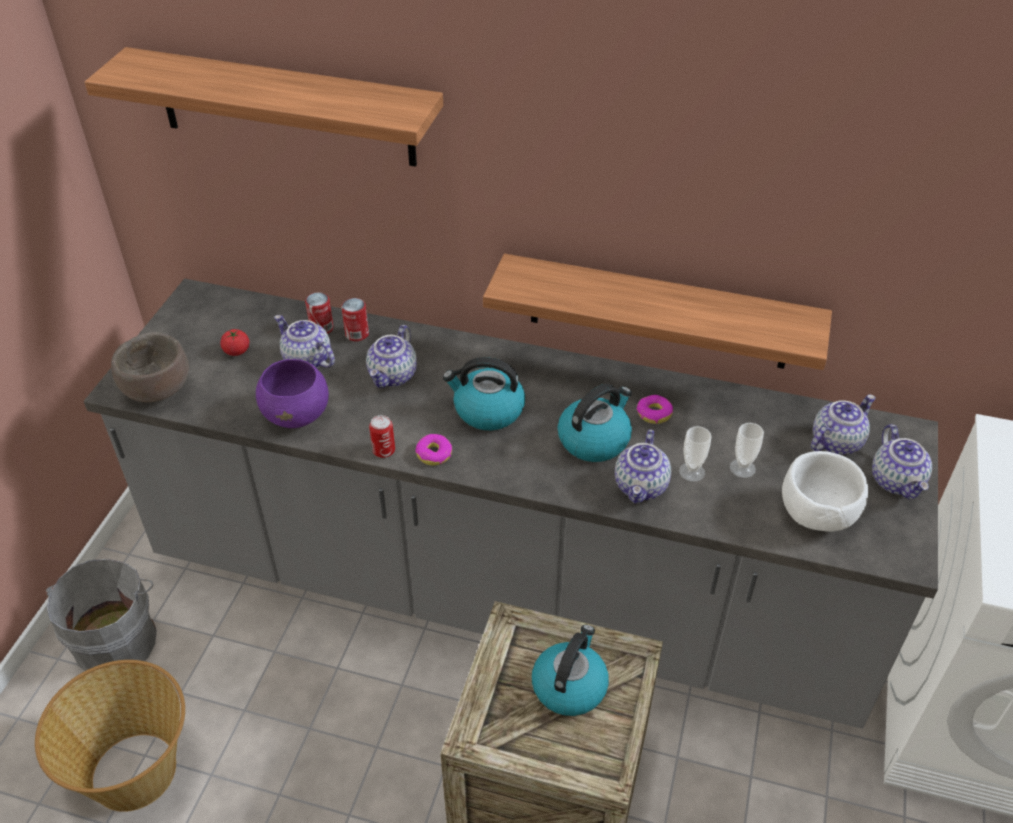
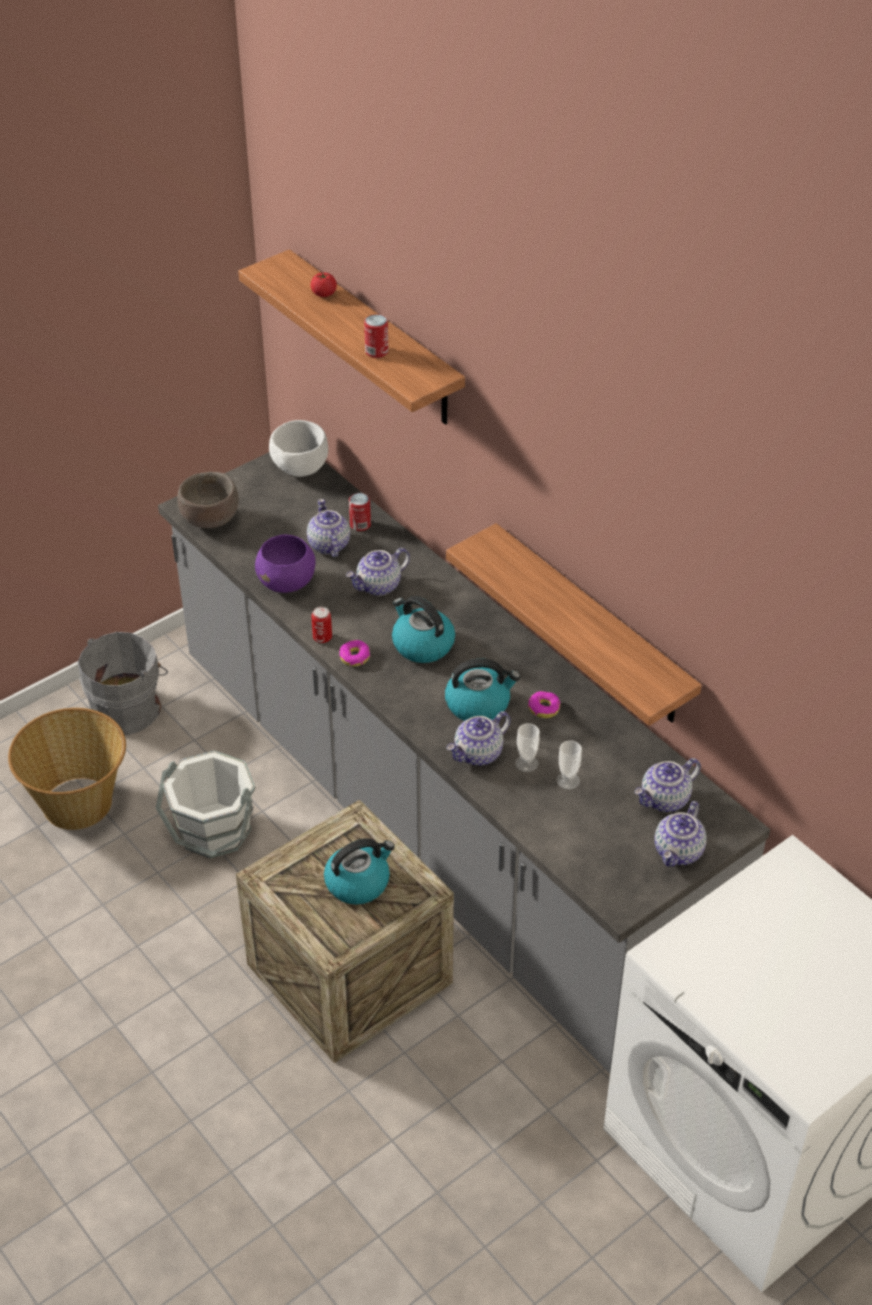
camera: 35 degrees right, 0 degrees up
tomato [220,329,249,356] -> tomato moved to [311,272,337,297]
can [341,298,369,341] -> can moved to [364,314,388,358]
white bowl [782,451,868,532] -> white bowl moved to [269,420,328,477]
teapot [811,394,875,455] -> teapot turned 150 degrees clockwise [634,758,701,812]
none -> white bucket [156,751,255,859]

